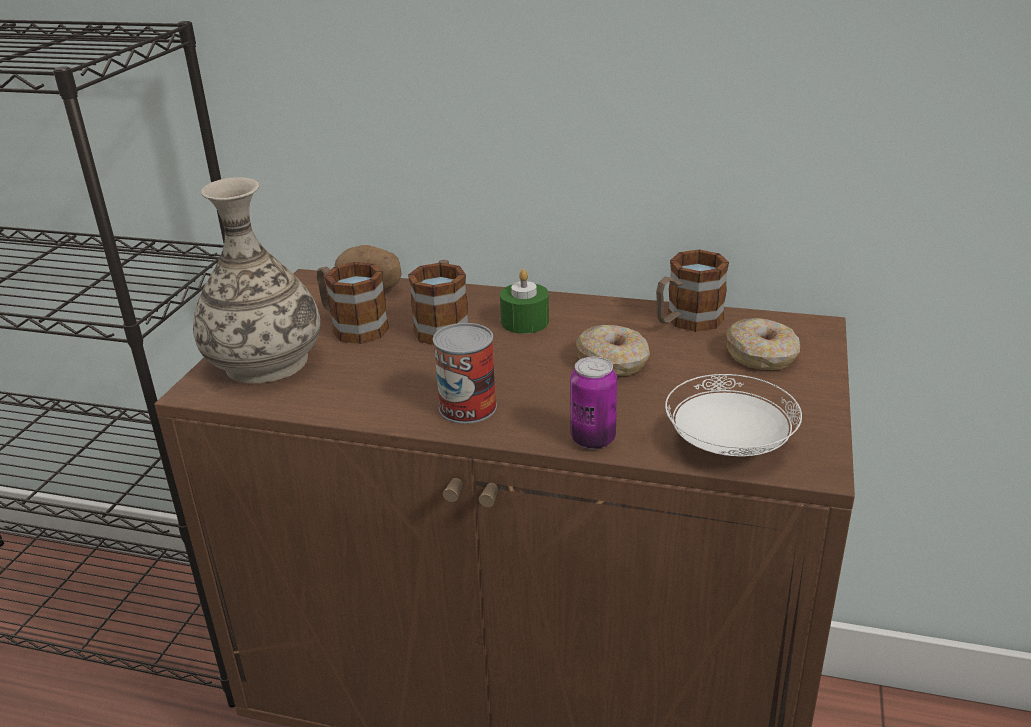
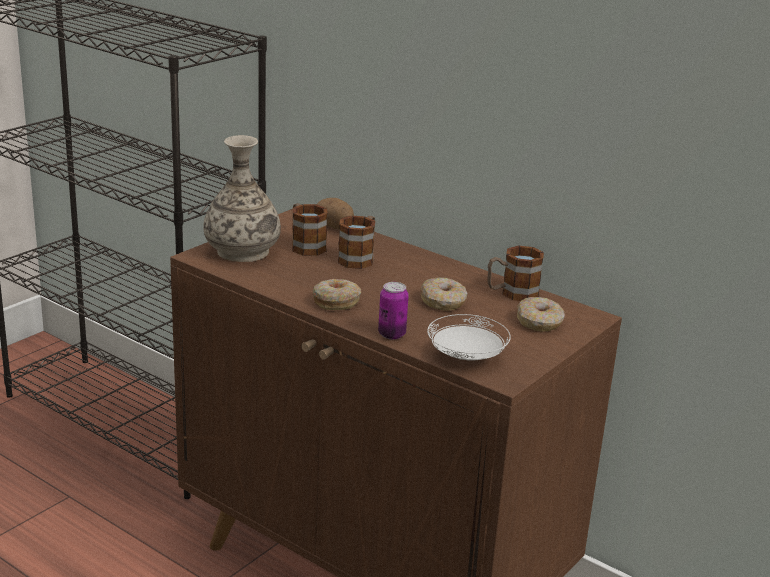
camera: 20 degrees right, 5 degrees down
can [433,323,497,424] -> donut [312,279,361,310]
green candle [500,269,549,334] -> none

